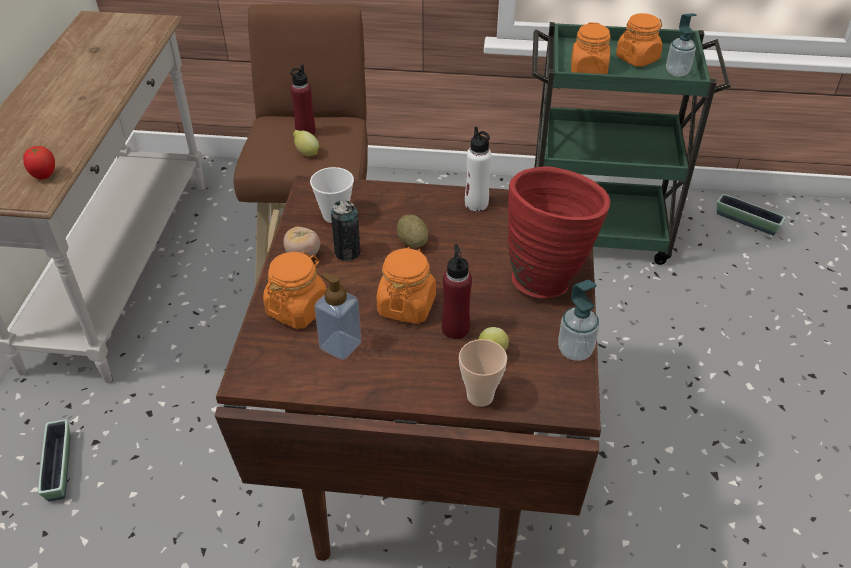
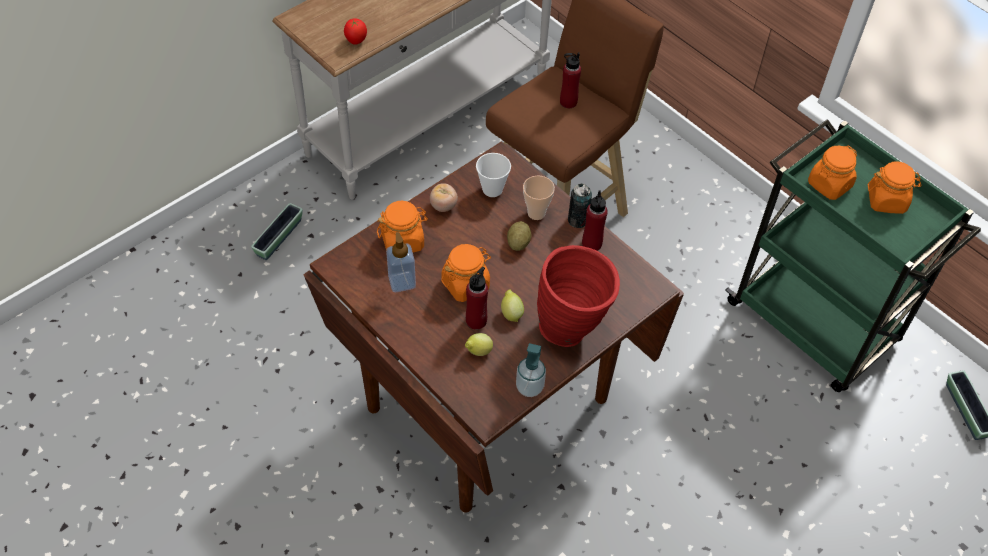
camera: 40 degrees right, 10 degrees up
lemon [293,130,319,156] -> lemon moved to [501,289,524,322]
can [331,201,361,261] -> can moved to [568,184,592,228]
cup [459,339,507,407] -> cup moved to [523,176,555,220]
white bottle [465,126,492,211] -> red bottle [582,190,608,251]
soap dispenser [666,13,697,76] -> none

